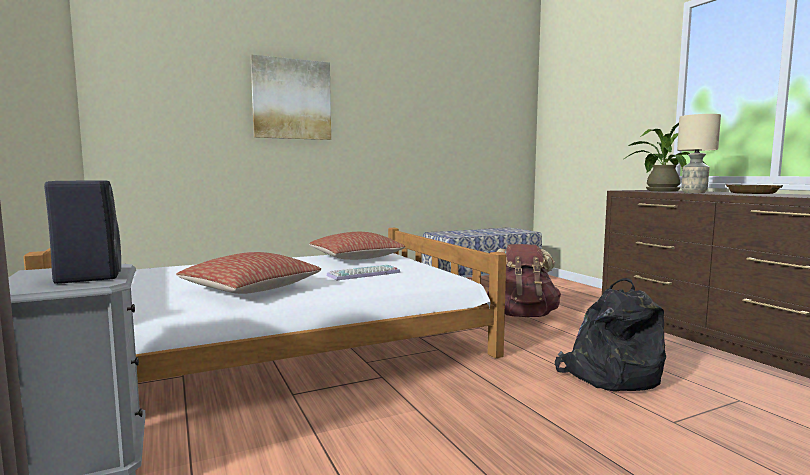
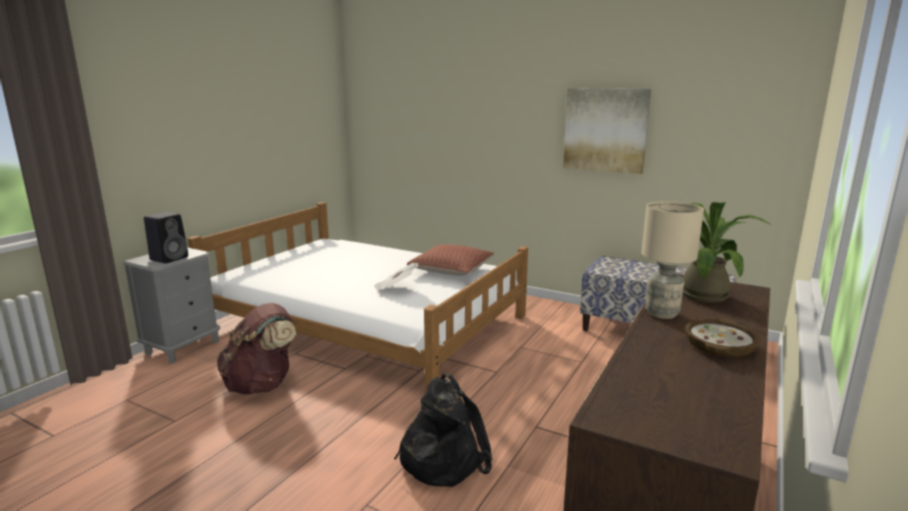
camera: 55 degrees right, 10 degrees up
pillow [177,252,321,294] -> none
picture [251,54,331,140] -> picture moved to [563,88,651,174]
keyboard [327,265,400,280] -> newspaper [374,263,418,292]
brown backpack [487,244,561,317] -> brown backpack moved to [217,303,296,395]

